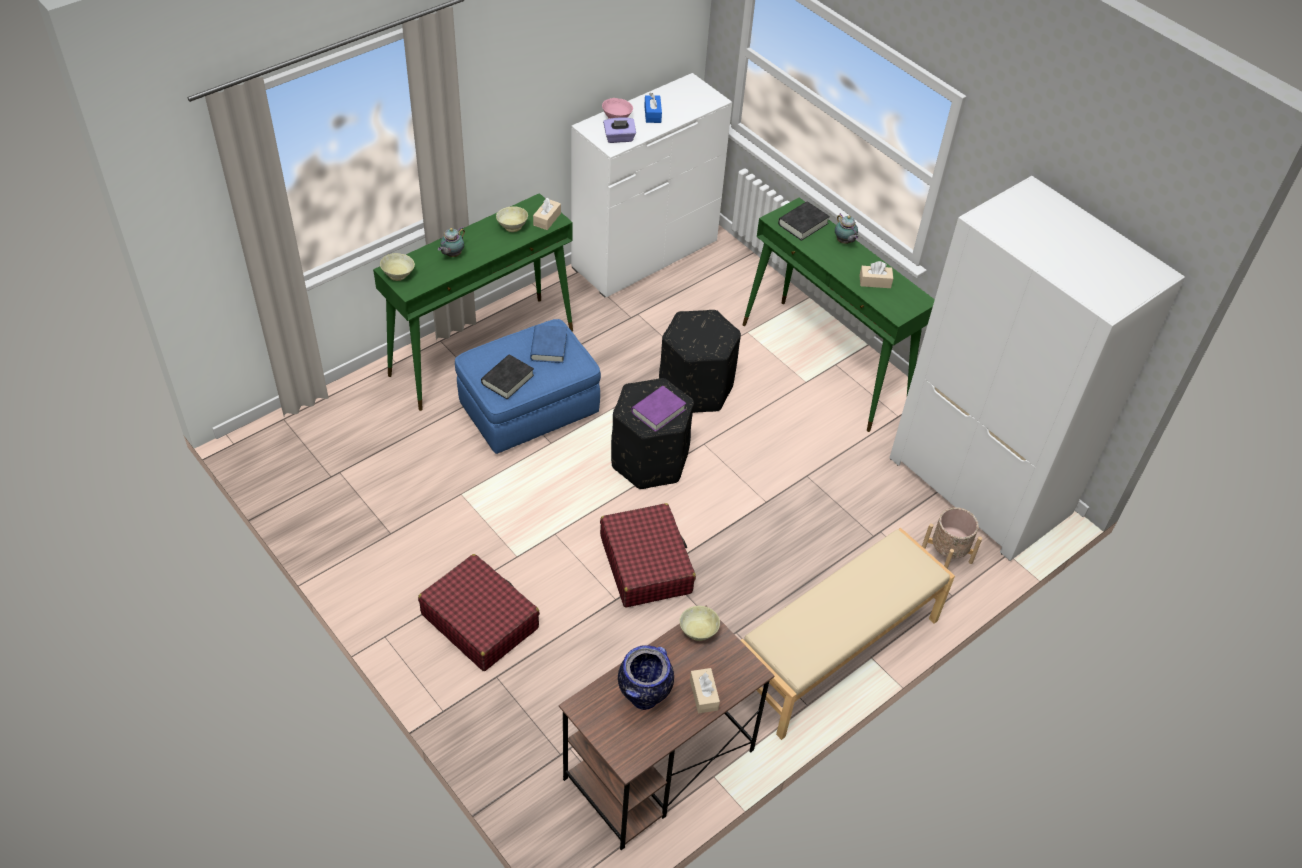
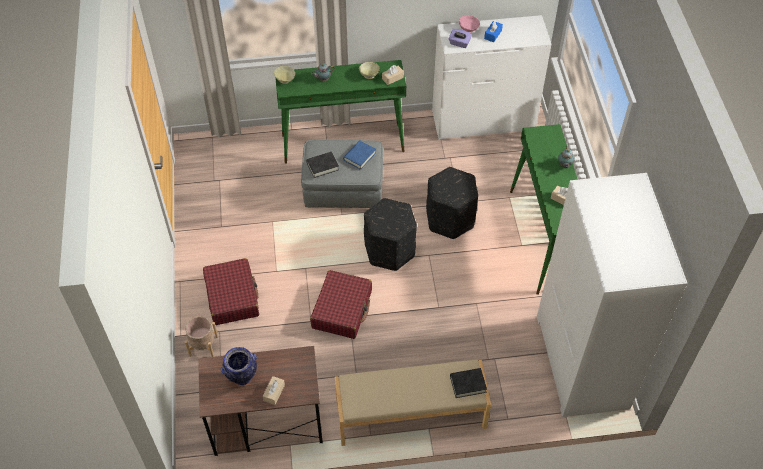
camera: 35 degrees right, 5 degrees up
blue ottoman [455,319,601,454] -> grey ottoman [301,139,383,208]
purple book [631,386,686,432] -> none
beige bowl [679,606,720,641] -> none
black book [778,201,830,241] -> black book moved to [450,368,487,398]
beige planter [922,507,982,569] -> beige planter moved to [185,316,218,357]

